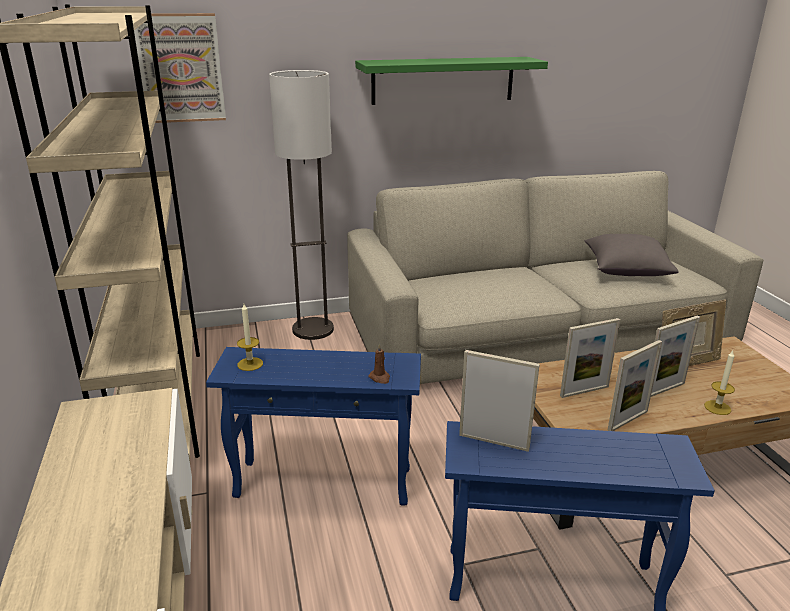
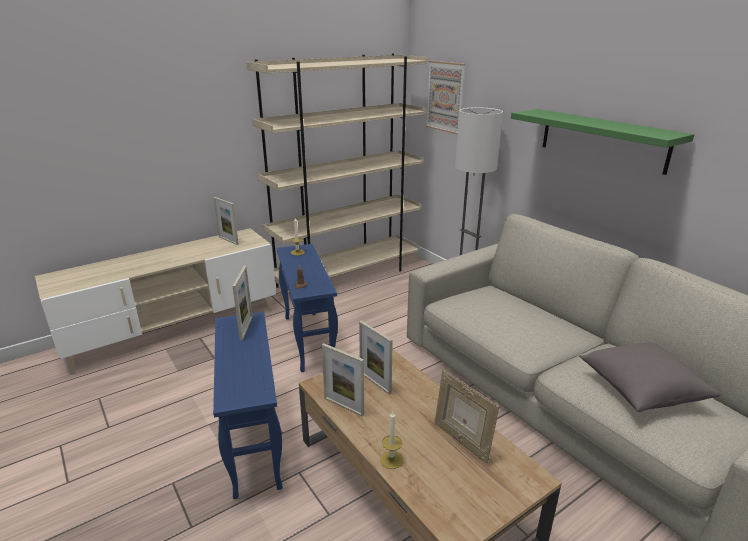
camera: 70 degrees right, 0 degrees up
picture frame [651,316,700,397] -> picture frame moved to [213,197,239,245]

